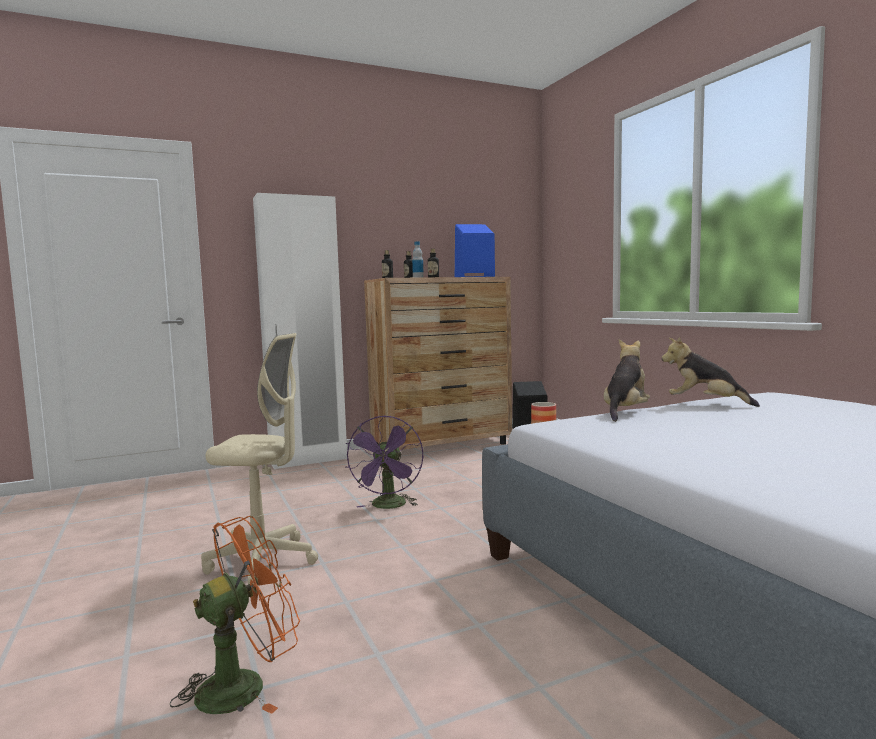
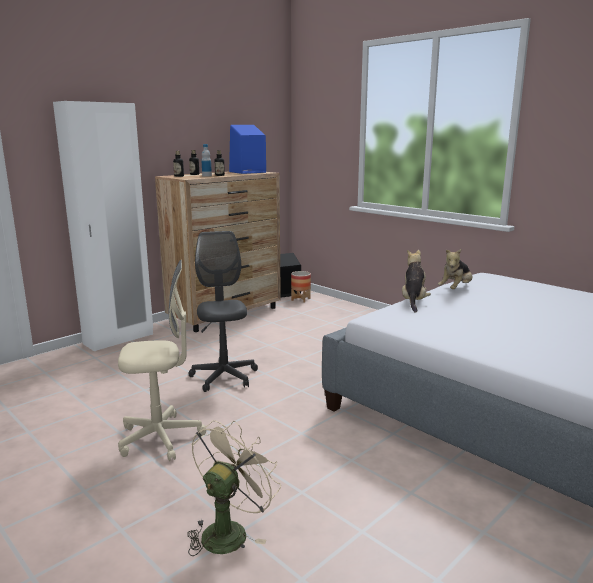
camera: 20 degrees left, 10 degrees up
orange fan [170,516,300,714] -> beige fan [187,420,281,556]
purple fan [345,416,423,509] -> grey office chair [188,231,258,392]
plush toy [661,337,760,407] -> plush toy turned 60 degrees counterclockwise [438,249,472,289]

